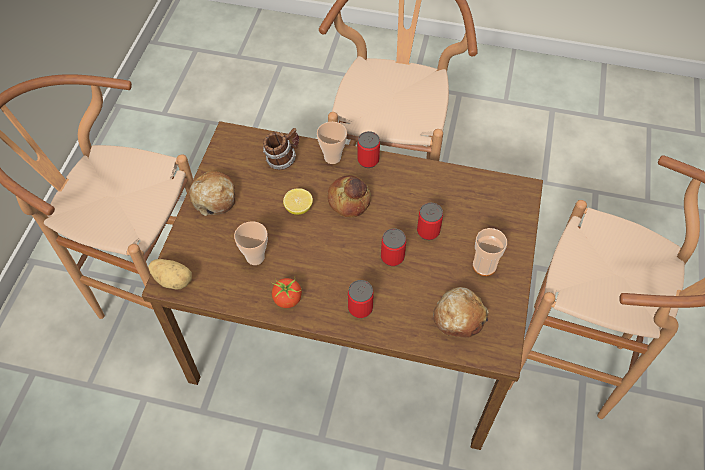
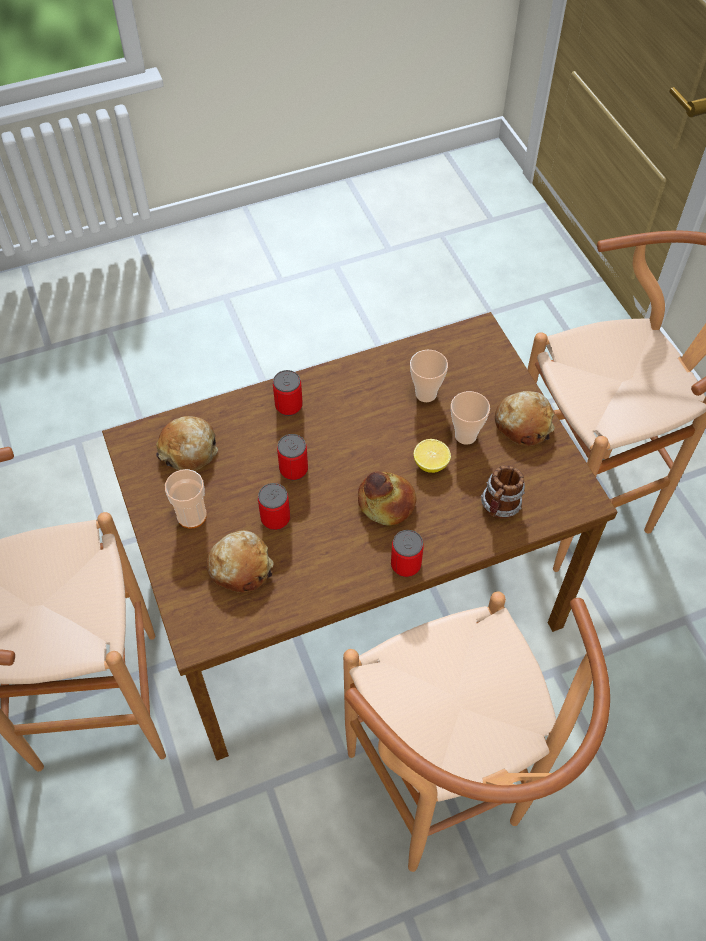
camera: 145 degrees right, 0 degrees up
potato [148,259,192,290] -> none
tomato [272,277,302,308] -> none
cup [317,122,347,164] -> cup moved to [451,391,490,445]
none -> bread [206,530,274,593]

